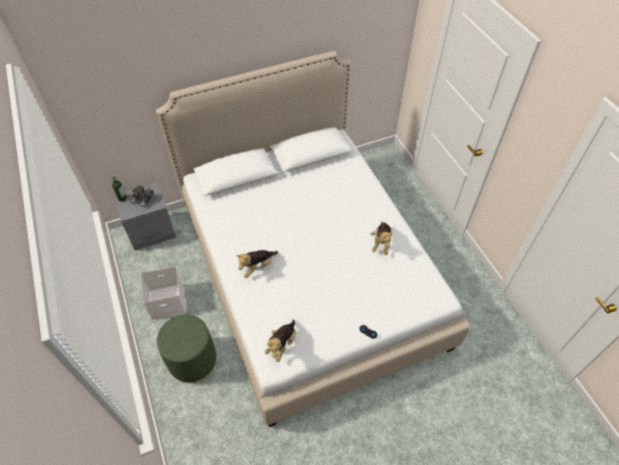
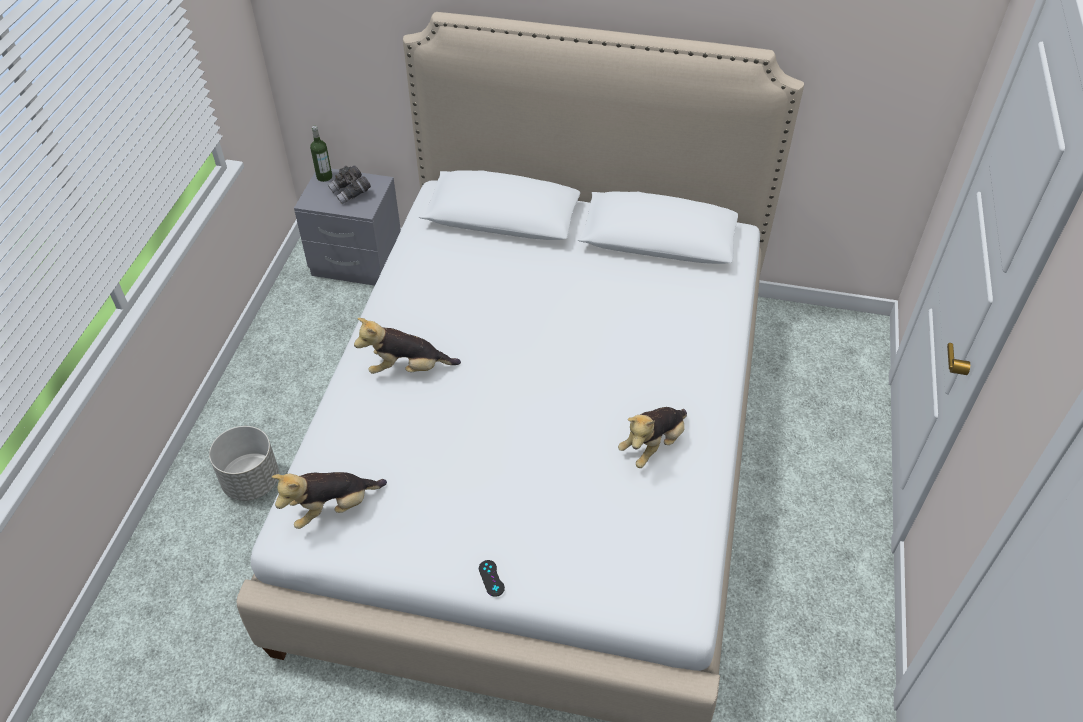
camera: 35 degrees right, 5 degrees down
white storage box [140,266,186,320] -> none
green ottoman [157,315,216,383] -> grey planter [209,426,279,501]

